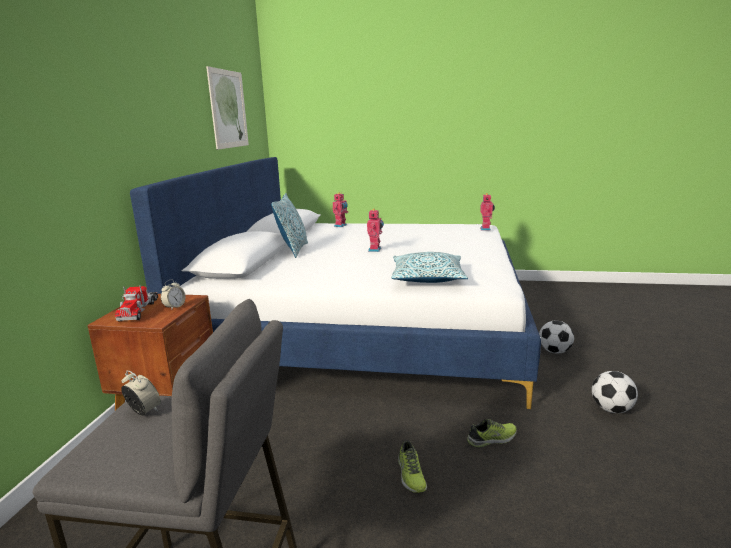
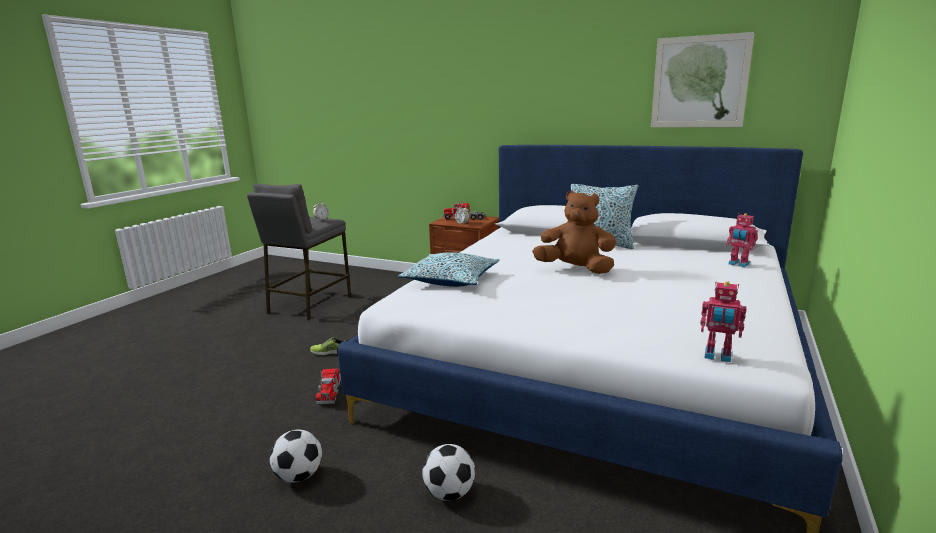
camera: 105 degrees right, 0 degrees up
toy robot [367,208,384,252] -> brown plush toy [532,190,617,274]
shoe [467,419,517,448] -> toy truck [316,369,341,404]

